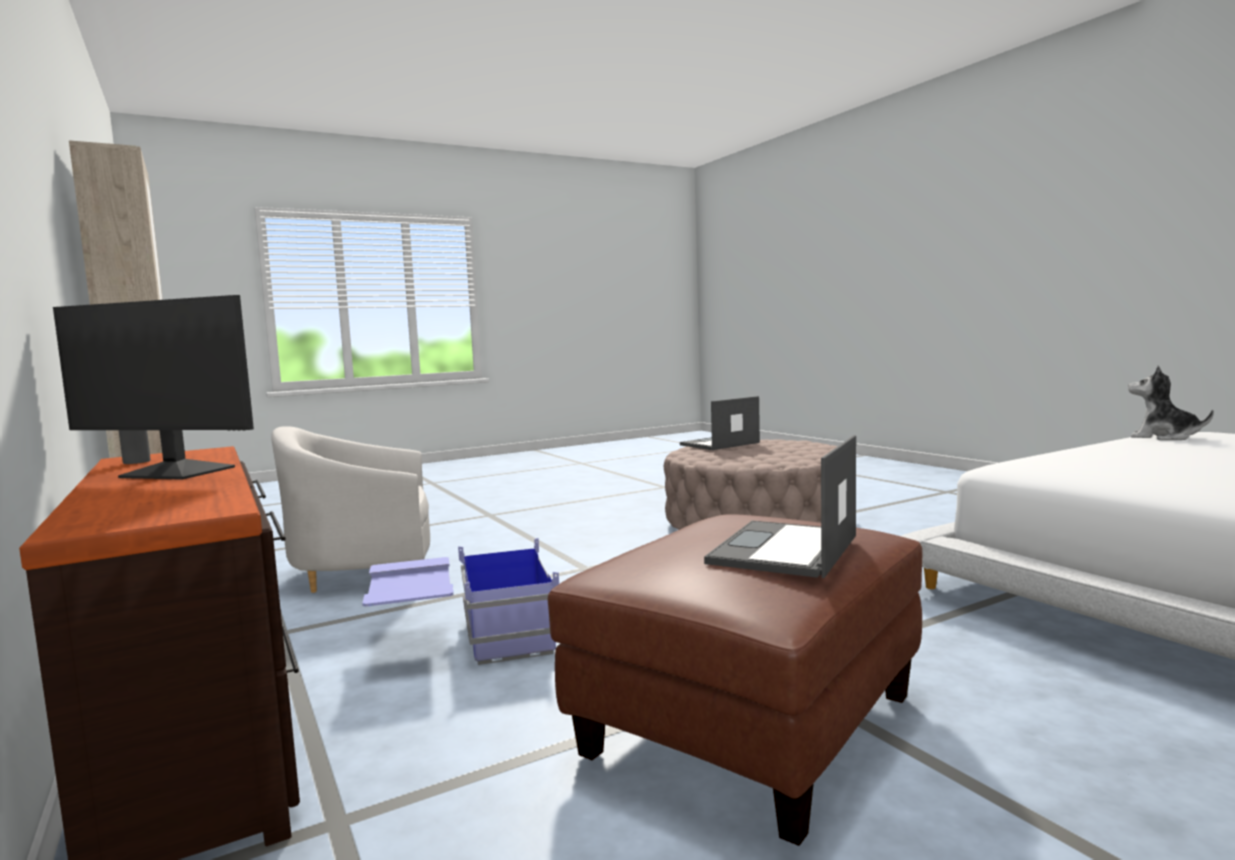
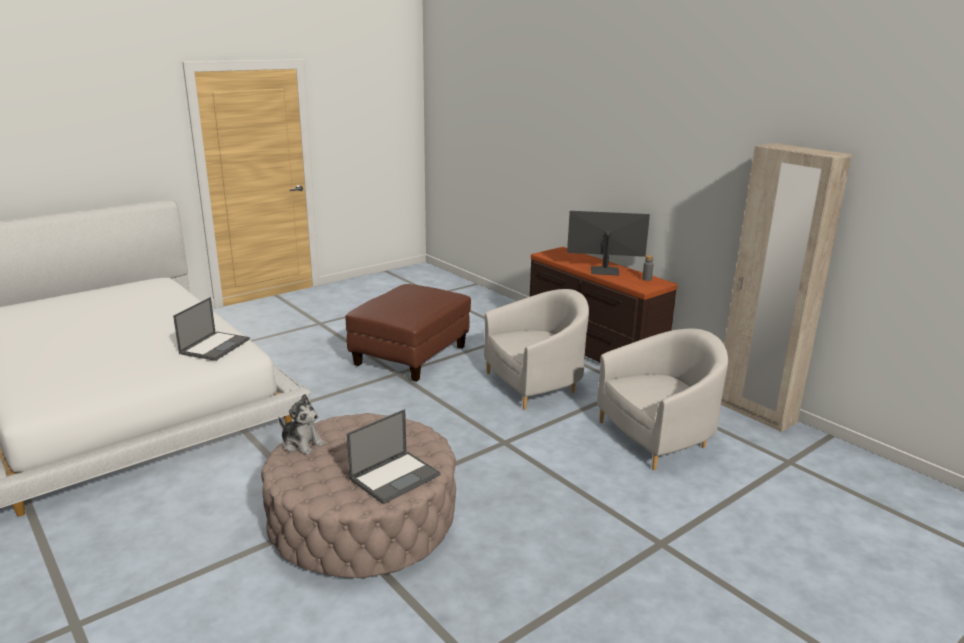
camera: 170 degrees right, 15 degrees up
blue storage box [362,538,559,665] -> white armchair [484,289,589,410]
laptop [704,435,856,578] -> laptop moved to [173,297,250,361]
plush toy [1128,366,1214,440] -> plush toy moved to [279,394,325,455]

